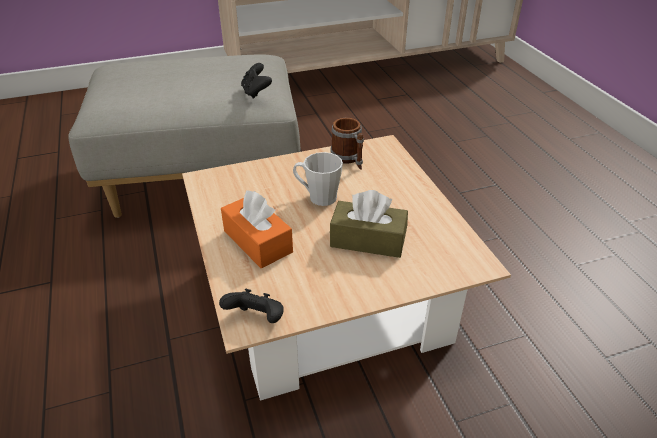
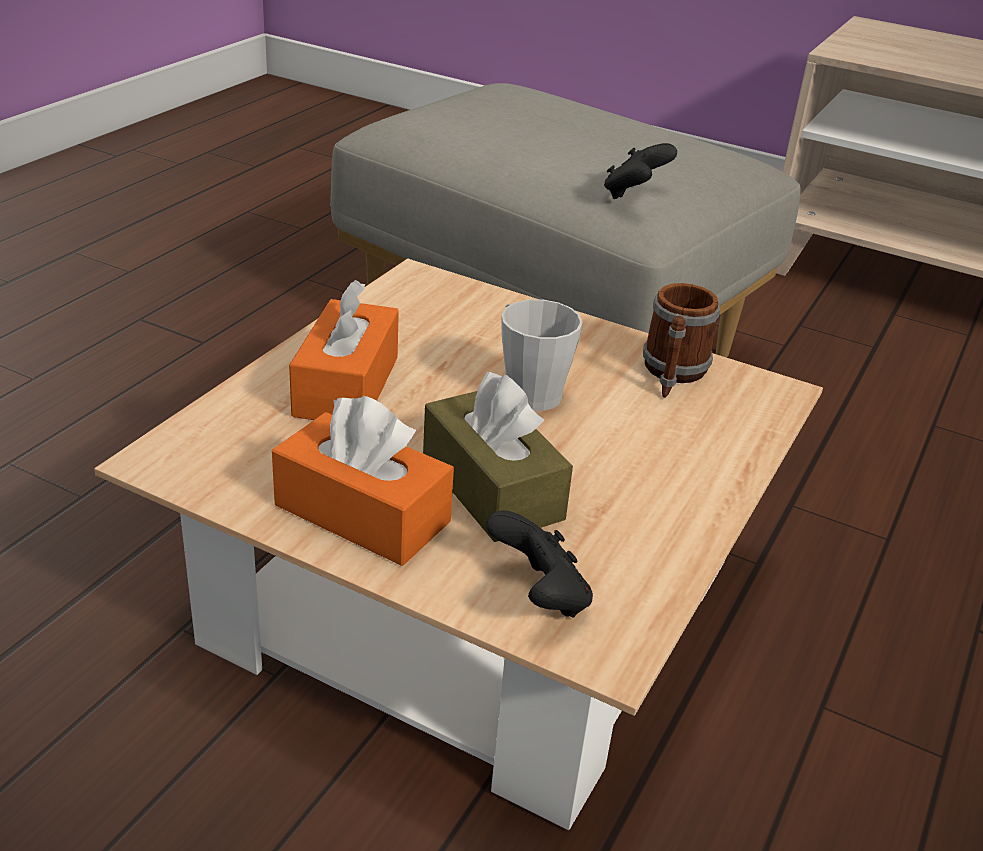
camera: 45 degrees right, 5 degrees down
black game controller [219,289,284,323] -> black game controller moved to [486,510,593,618]
none -> orange tissue box [272,396,454,566]

